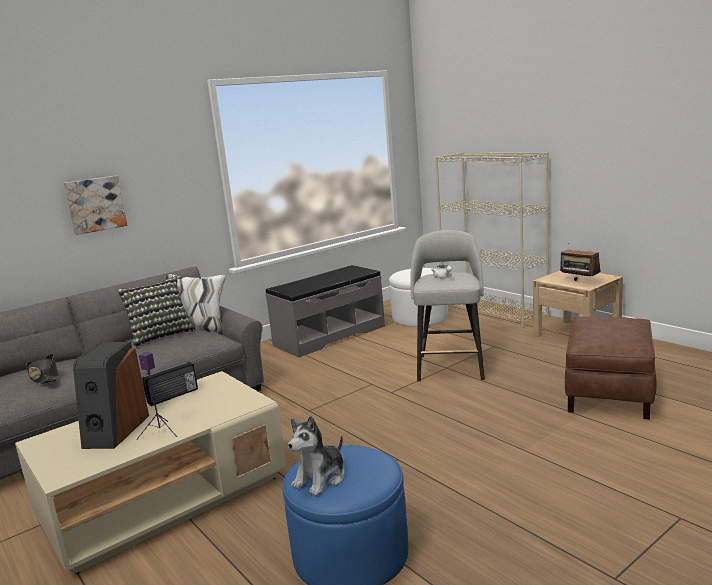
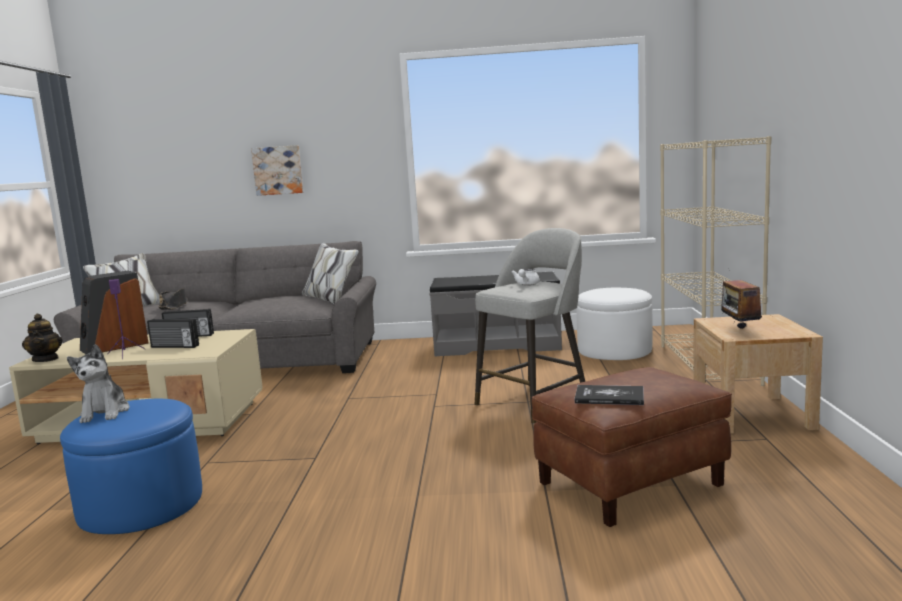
camera: 40 degrees right, 5 degrees down
pillow [117,276,196,347] -> none
plush toy [288,416,345,496] -> plush toy turned 90 degrees counterclockwise [67,344,130,423]
none -> teapot [22,314,62,362]
none -> radio [147,319,199,348]
none -> book [575,385,644,405]

